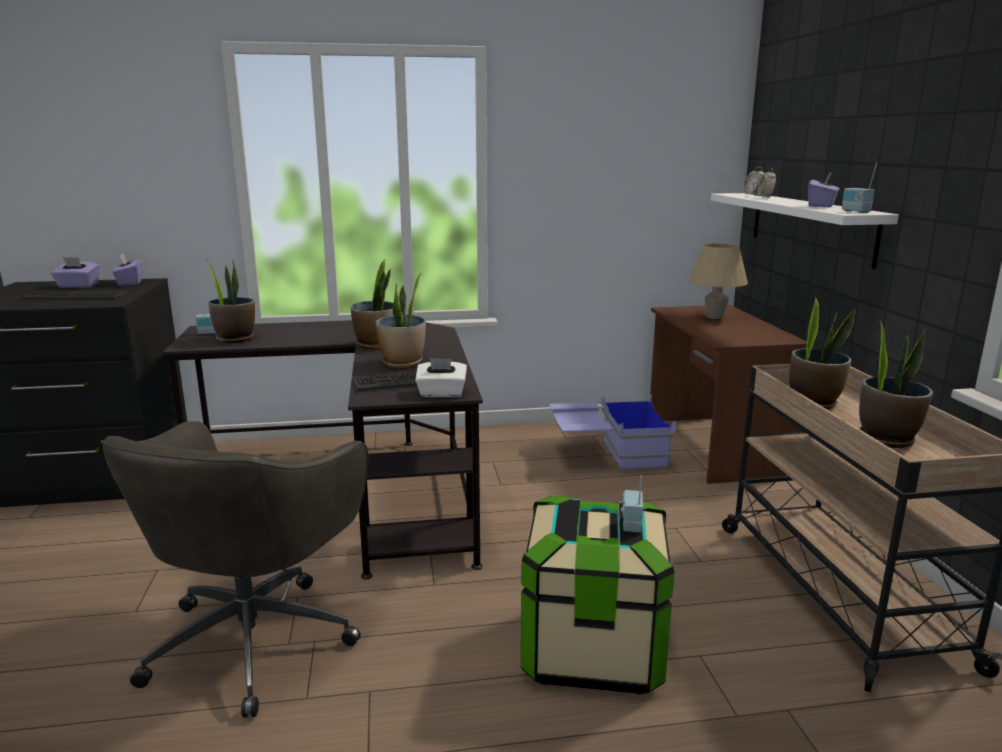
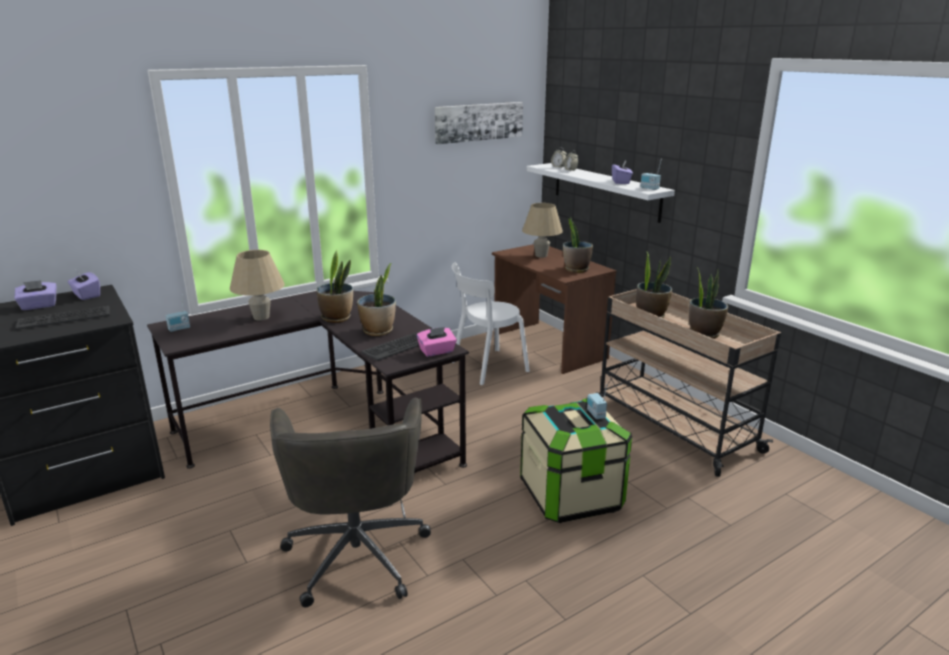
camera: 25 degrees left, 5 degrees up
potted plant [205,258,255,343] -> potted plant moved to [563,217,593,273]
white tissue box [415,358,467,397] -> pink tissue box [417,327,457,357]
blue storage box [549,395,676,471] -> white chair [452,263,530,385]
none -> beige table lamp [230,250,285,320]
none -> picture [435,102,523,144]

